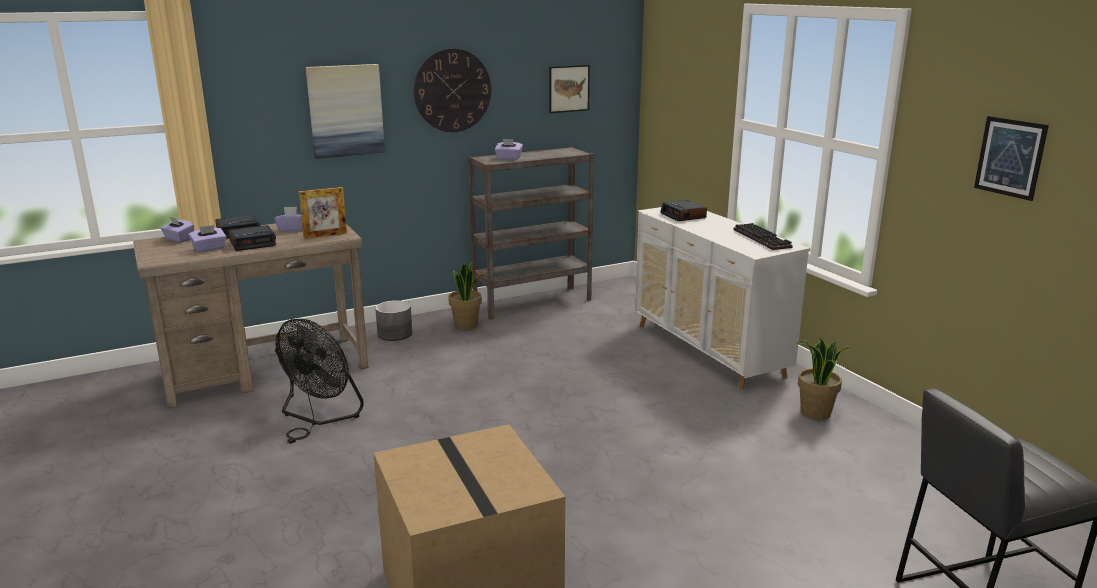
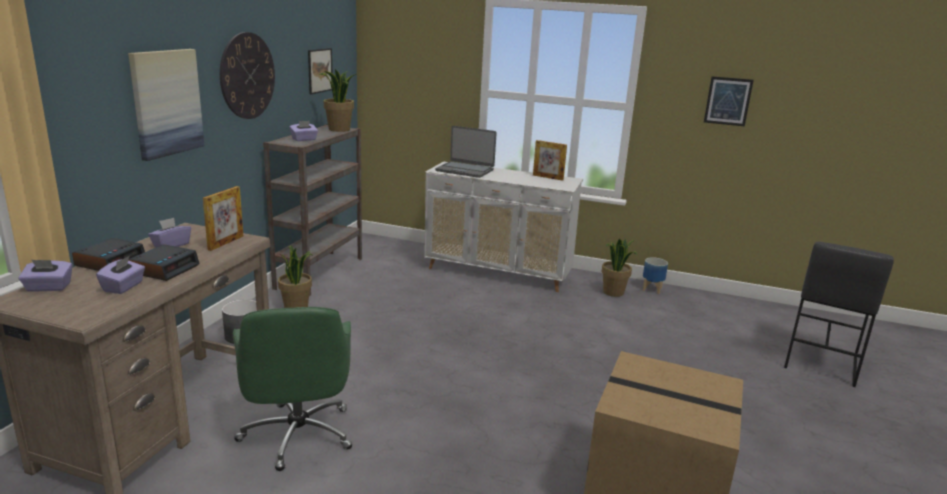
camera: 45 degrees left, 0 degrees up
black fan [275,319,364,444] -> green office chair [233,307,352,471]
alarm clock [660,200,707,221] -> laptop [435,126,497,178]
keyboard [734,223,793,250] -> picture frame [533,140,567,181]
none -> potted plant [318,69,357,132]
none -> planter [643,257,668,294]

